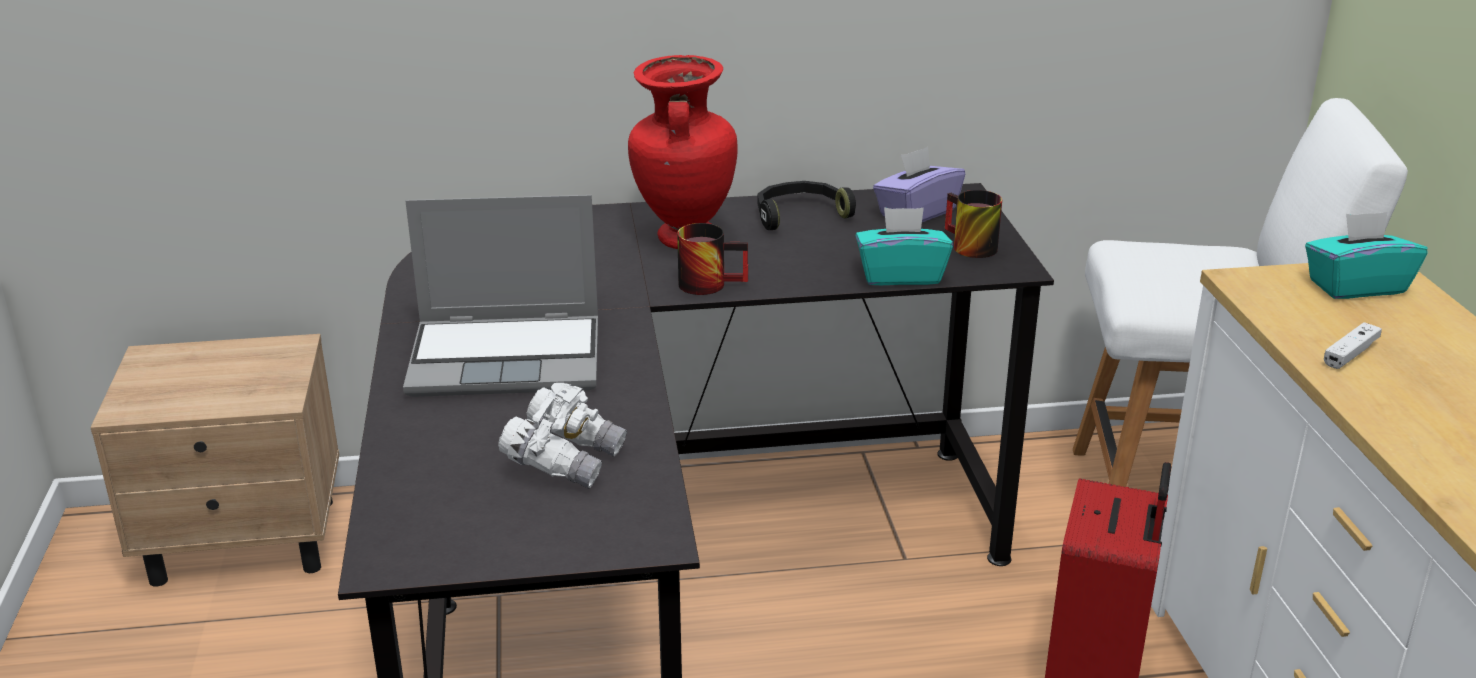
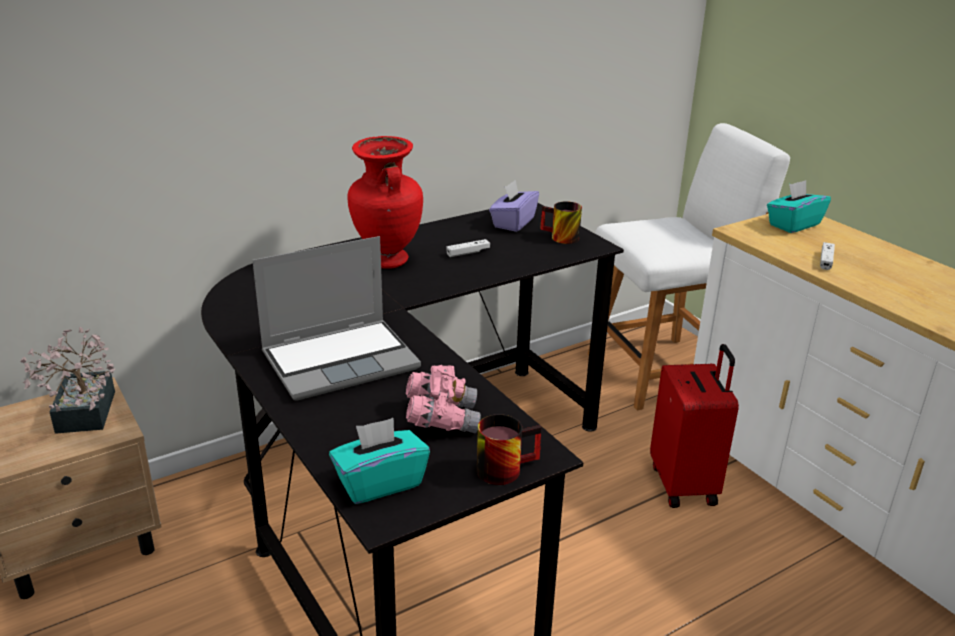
camera: 25 degrees left, 0 degrees up
white binoculars [498,383,627,489] -> pink binoculars [406,365,481,433]
mug [677,223,748,295] -> mug moved to [477,414,541,485]
black headphones [757,181,856,230] -> none
turquoise tissue box [855,207,953,285] -> turquoise tissue box moved to [329,418,430,504]
none -> potted plant [20,327,115,434]
none -> white game controller [446,239,490,257]

